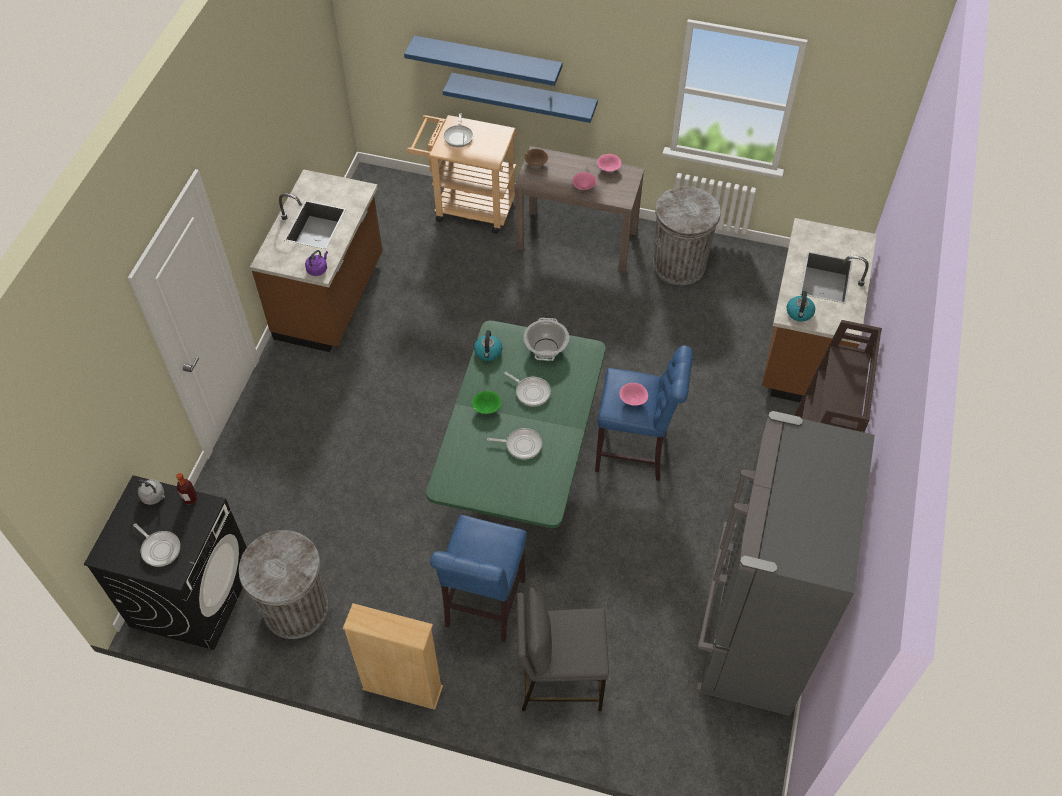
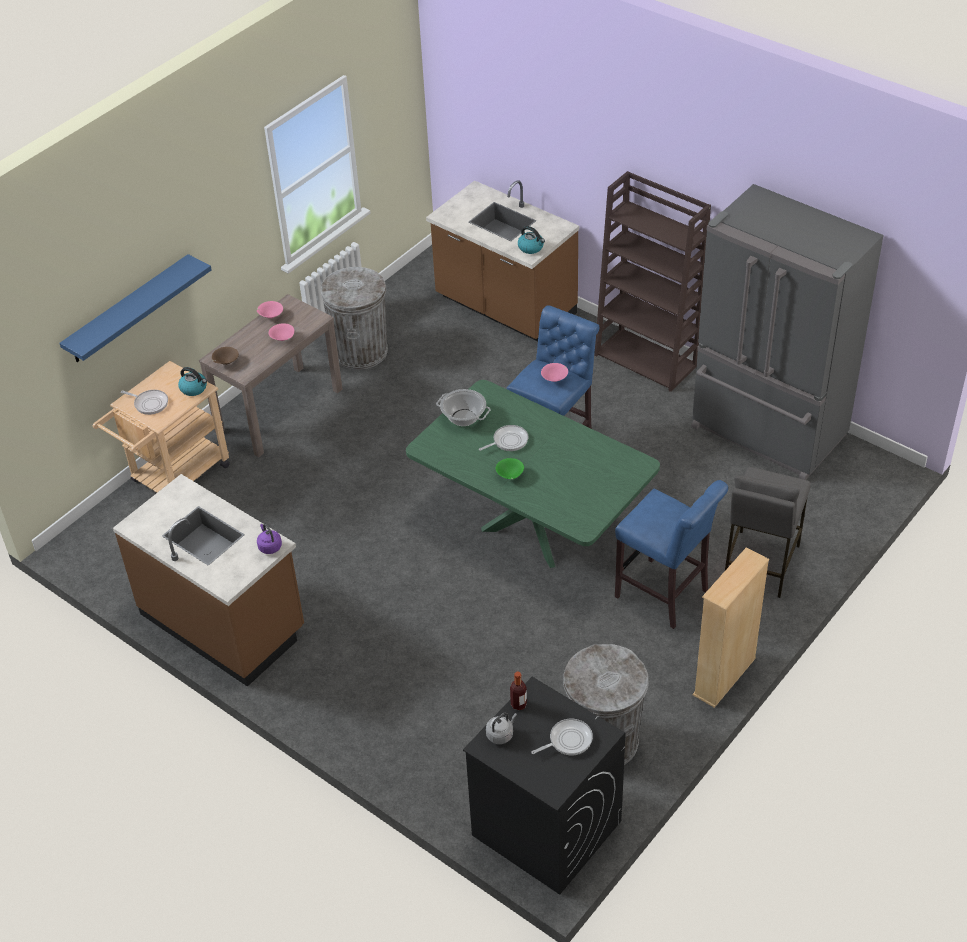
camera: 65 degrees left, 10 degrees down
blue shelf [443,73,598,123] -> none
kettle [474,330,502,361] -> kettle moved to [178,367,207,396]
frying pan [487,428,542,459] -> none

